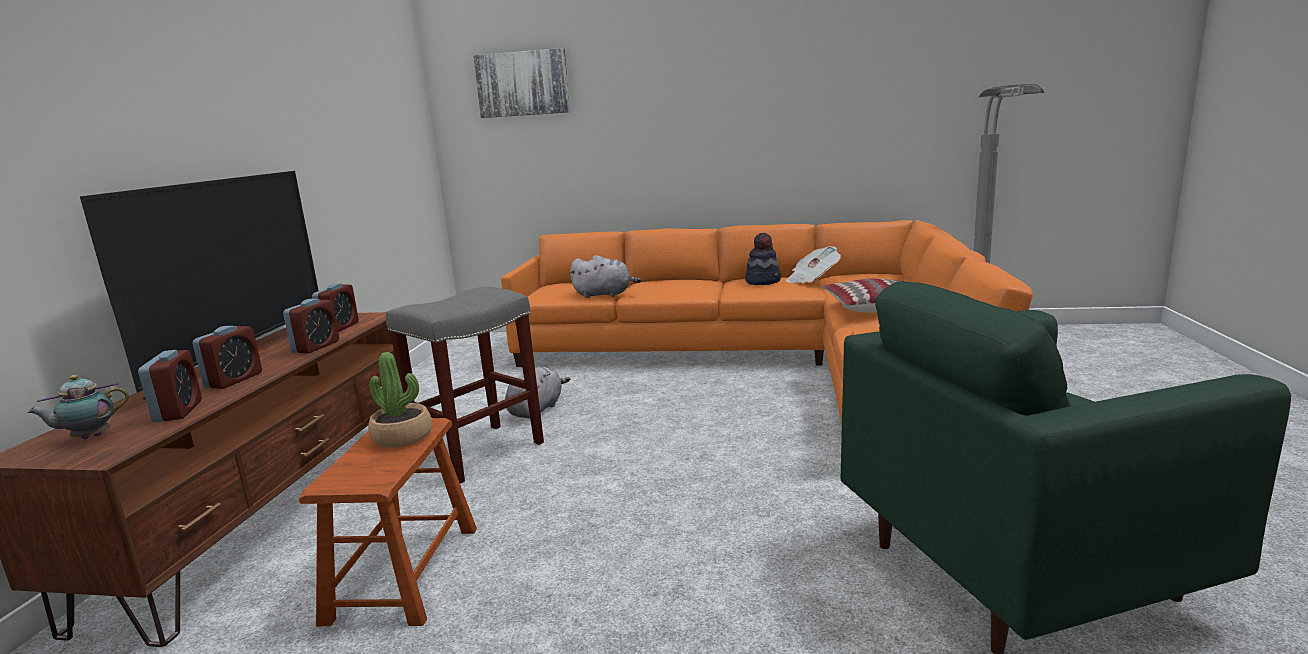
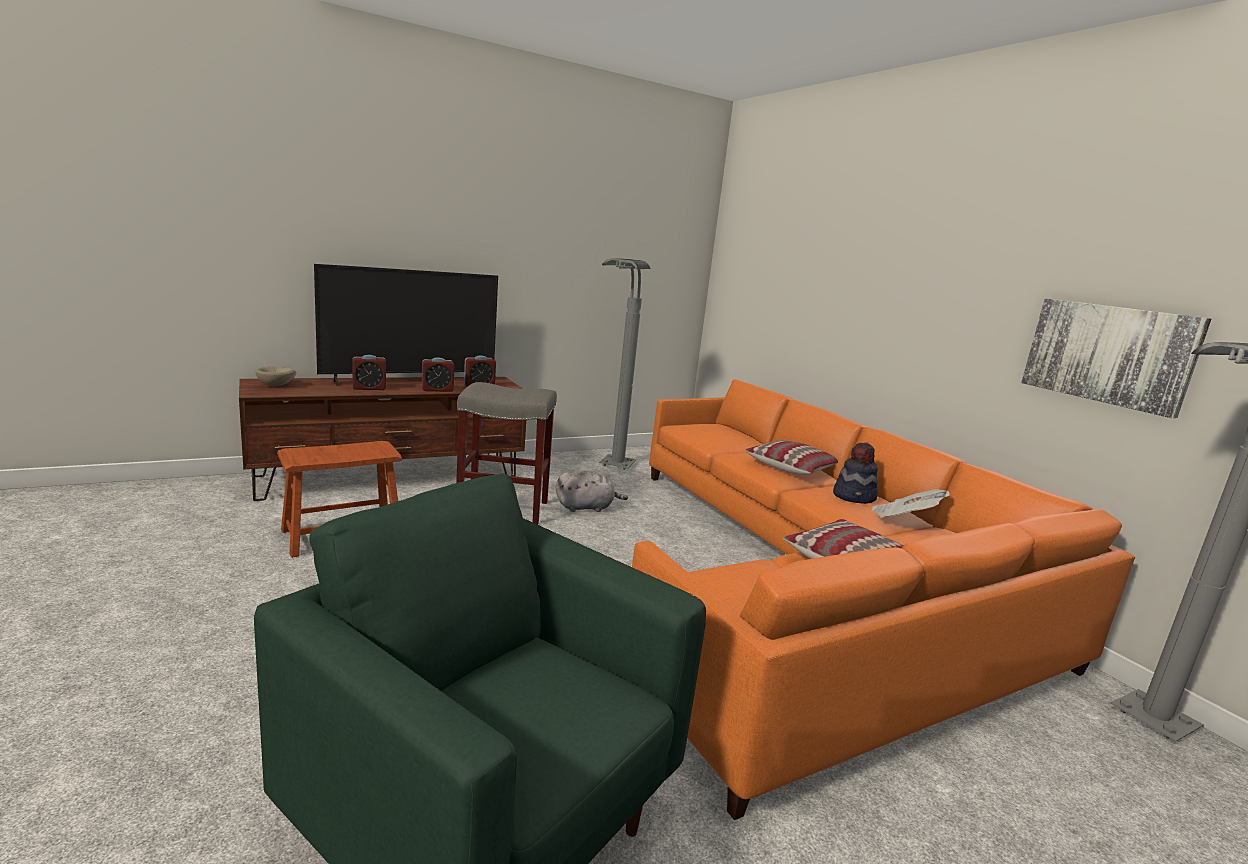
camera: 50 degrees right, 0 degrees up
teapot [27,375,129,439] -> beige bowl [256,366,296,386]
alarm clock [138,350,202,422] -> none
potted plant [368,352,432,448] -> none
picture [473,48,571,118] -> picture moved to [1021,298,1211,418]
grey plush toy [570,255,642,298] -> none
none -> grey floor lamp [599,258,651,470]
none -> pillow [745,440,838,475]

